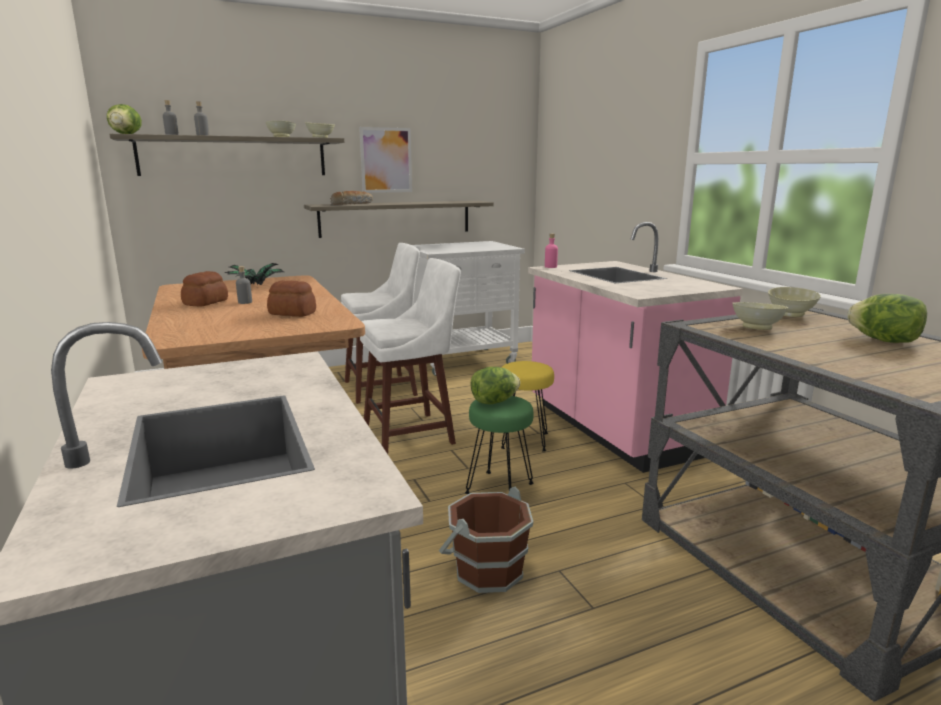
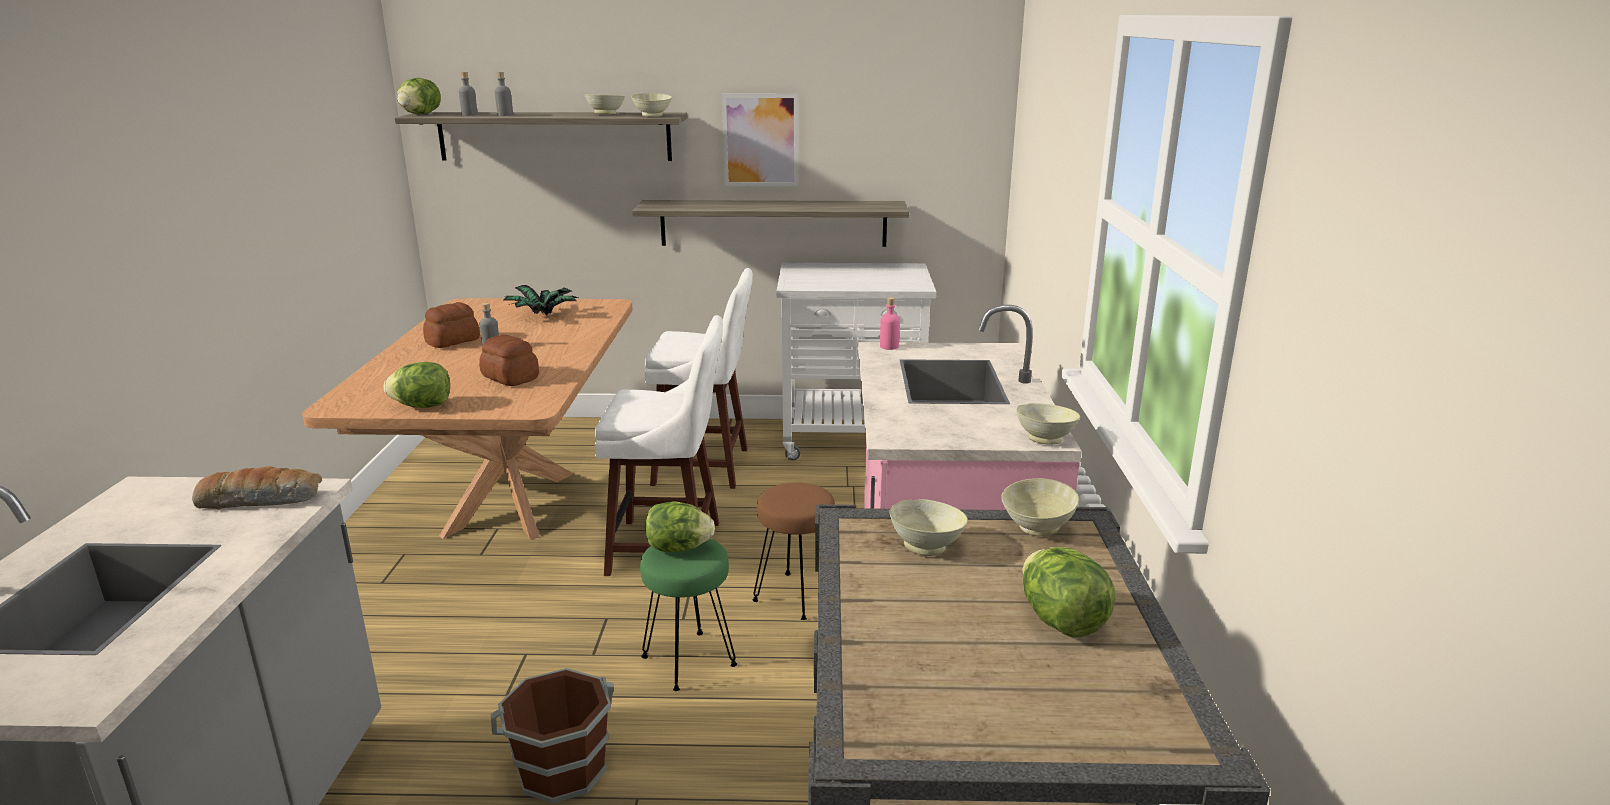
camera: 25 degrees right, 5 degrees up
bread [330,191,373,205] -> bread moved to [192,466,322,509]
yellow stool [501,361,554,452] -> brown stool [752,482,835,620]
none -> lettuce [384,362,450,408]
none -> beige bowl [1016,403,1080,445]

